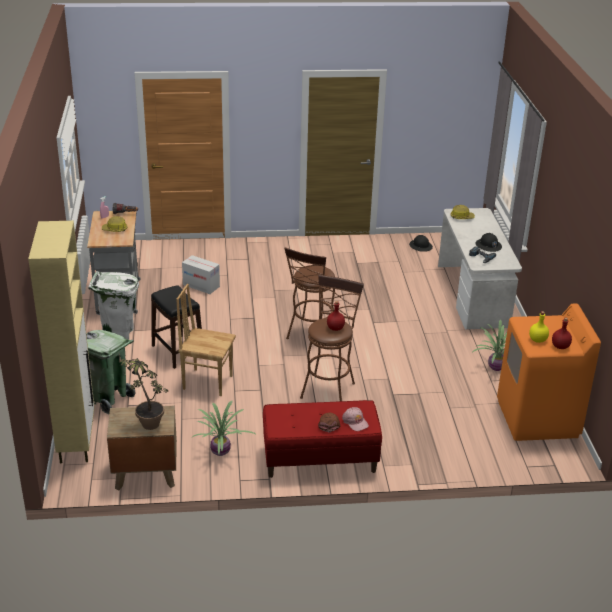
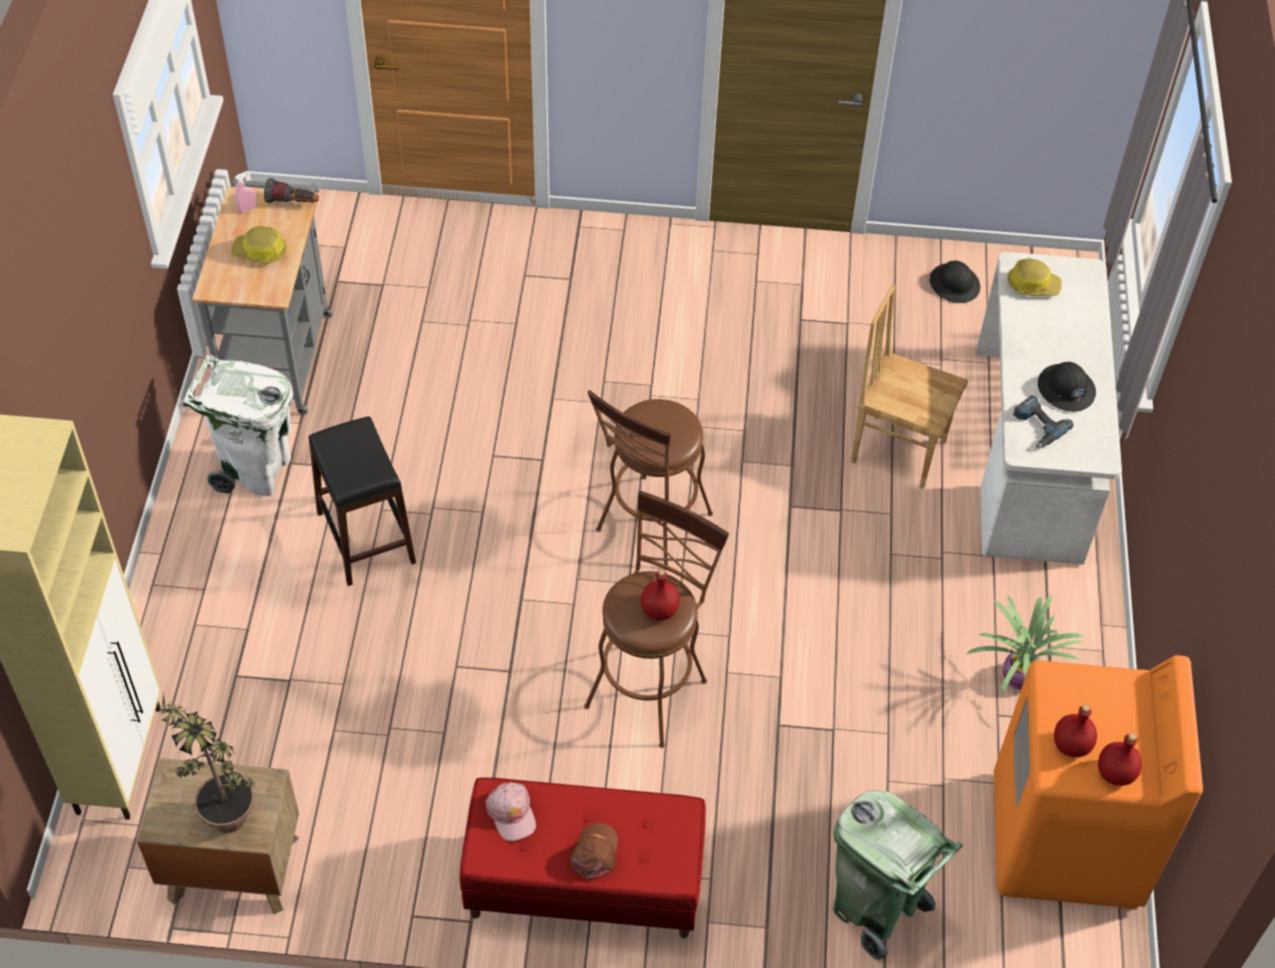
camera: 10 degrees right, 20 degrees up
green trash can [86,330,136,414] -> green trash can moved to [833,790,963,962]
brown chair [176,284,236,396] -> brown chair moved to [851,284,968,489]
cardboard box [182,255,220,294] -> none
potted plant [191,401,257,456] -> none
pink cap [342,407,369,431] -> pink cap moved to [486,782,536,841]
yellow bottle [529,311,549,343] -> red bottle [1054,704,1097,757]

